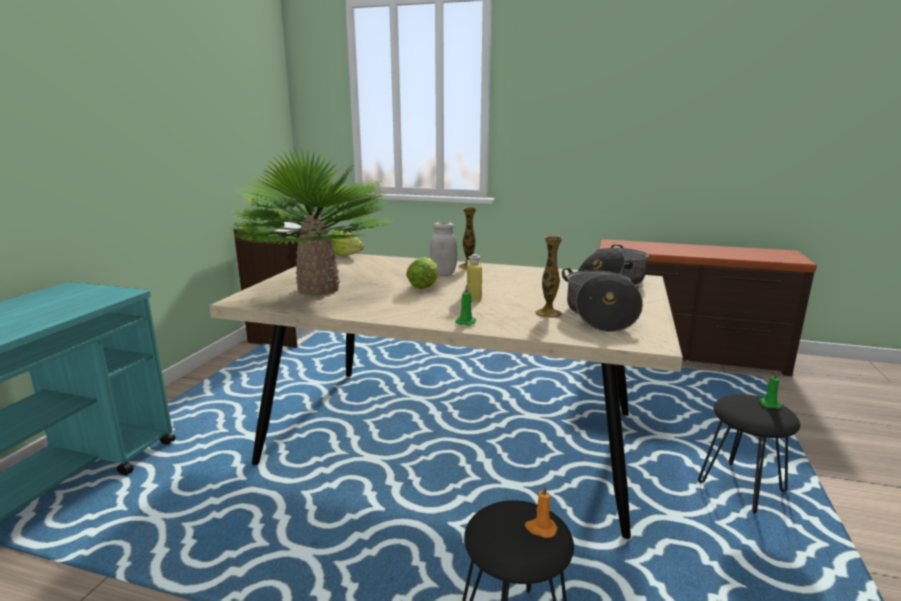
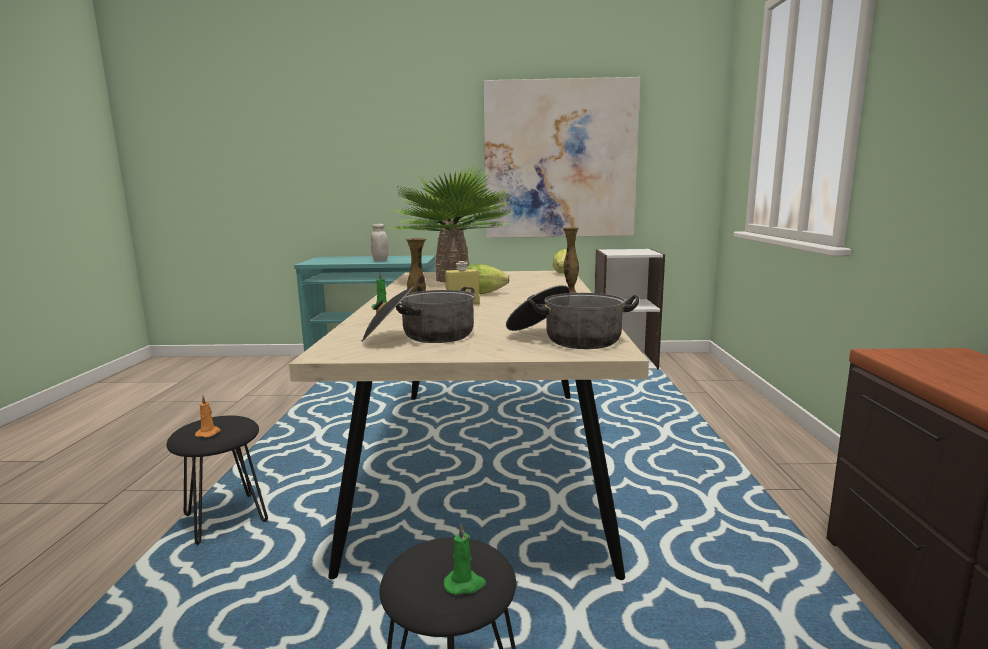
camera: 75 degrees right, 5 degrees down
white jar [430,222,457,275] -> white jar moved to [371,224,389,261]
none -> picture [483,77,640,238]

